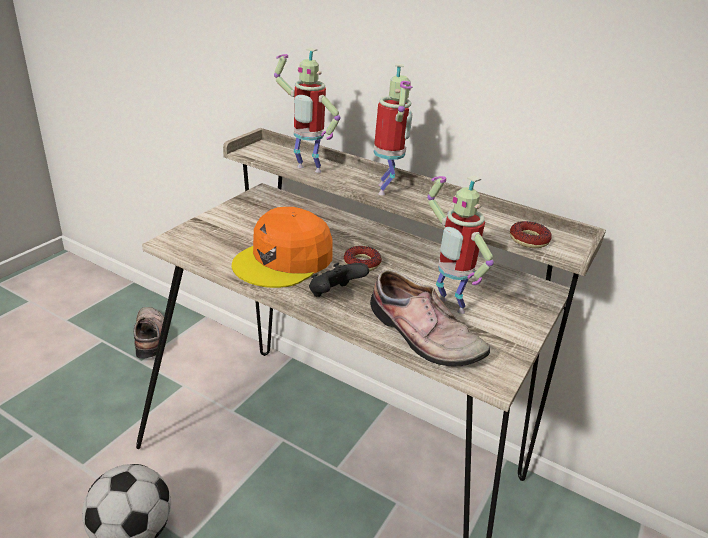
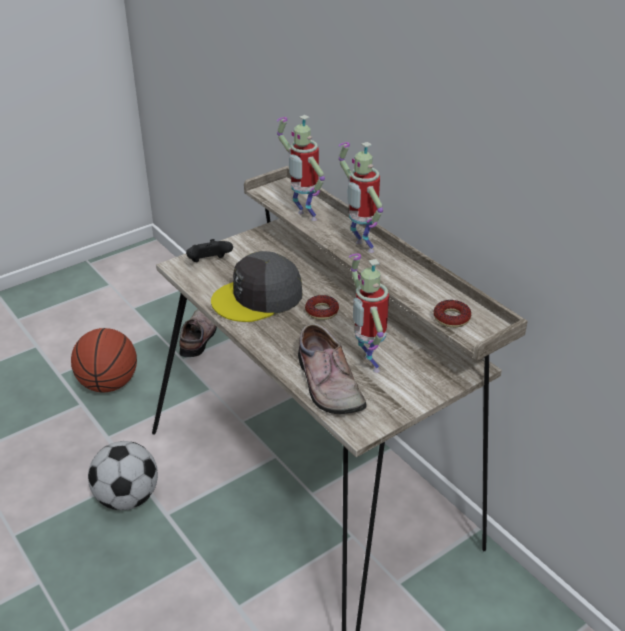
camera: 25 degrees right, 5 degrees up
orange cap [232,207,333,288] -> grey cap [211,251,303,322]
black game controller [309,263,369,297] -> black game controller moved to [186,239,233,262]
toy robot [374,63,413,196] -> toy robot turned 120 degrees clockwise [338,142,383,253]
none -> basketball [71,328,137,392]

